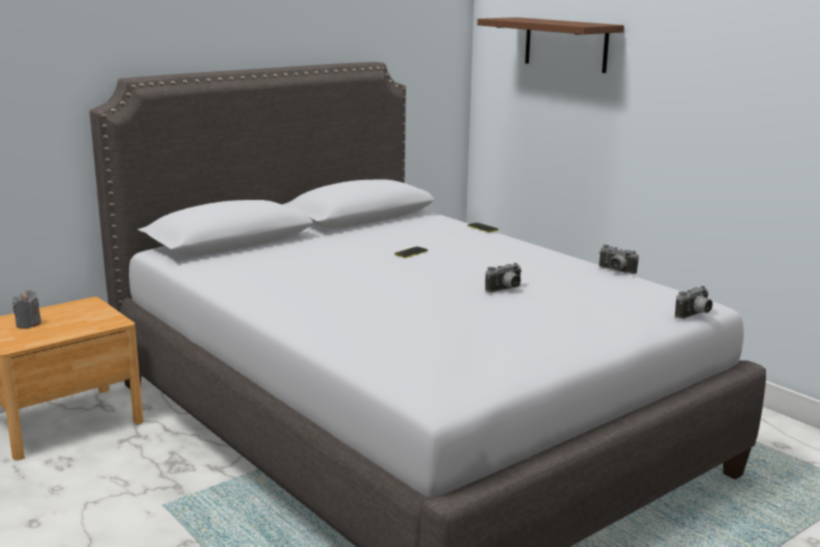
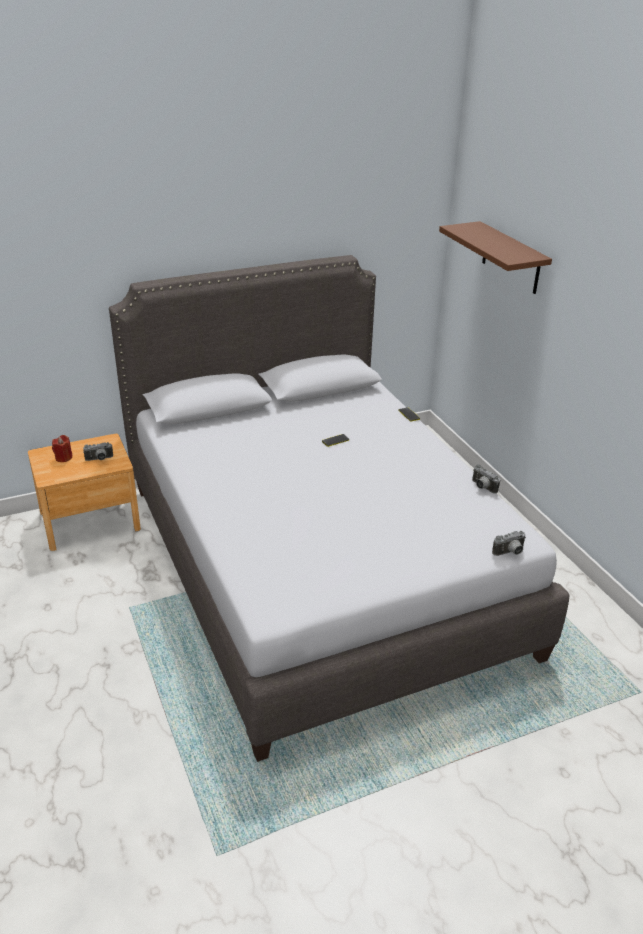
camera: 15 degrees right, 15 degrees up
grey candle [12,290,41,328] -> red candle [52,435,72,462]
camera [485,263,522,292] -> camera moved to [83,442,113,461]

